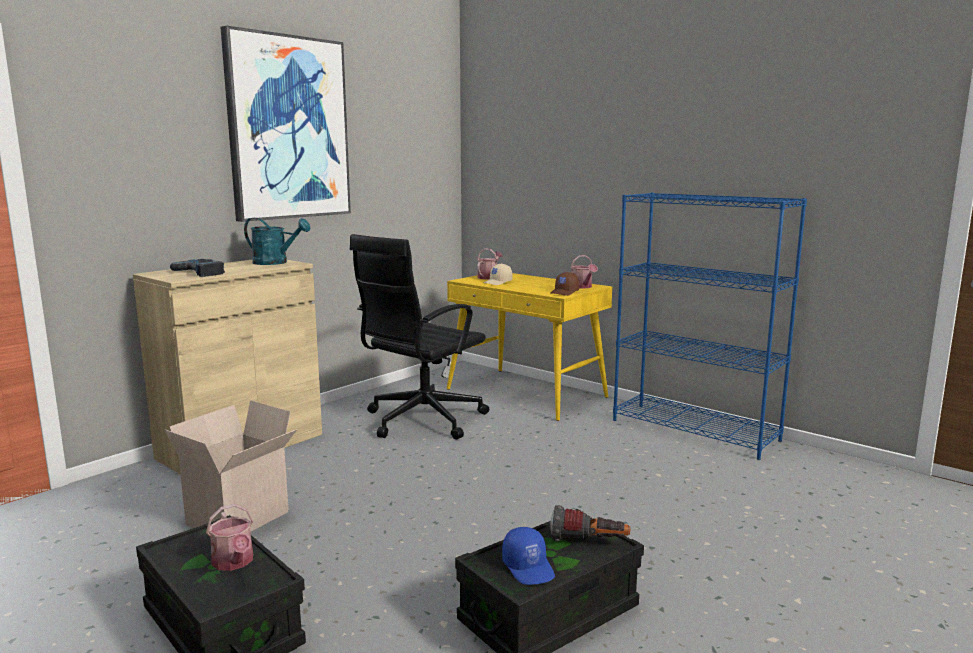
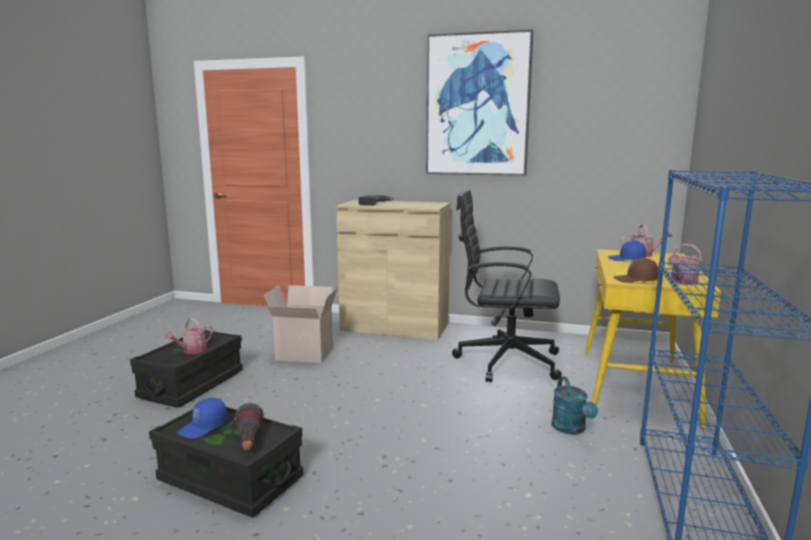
camera: 65 degrees right, 0 degrees up
turquoise watering can [244,218,311,265] -> turquoise watering can moved to [552,376,598,435]
beige cap [483,264,512,285] -> blue cap [608,240,646,261]

